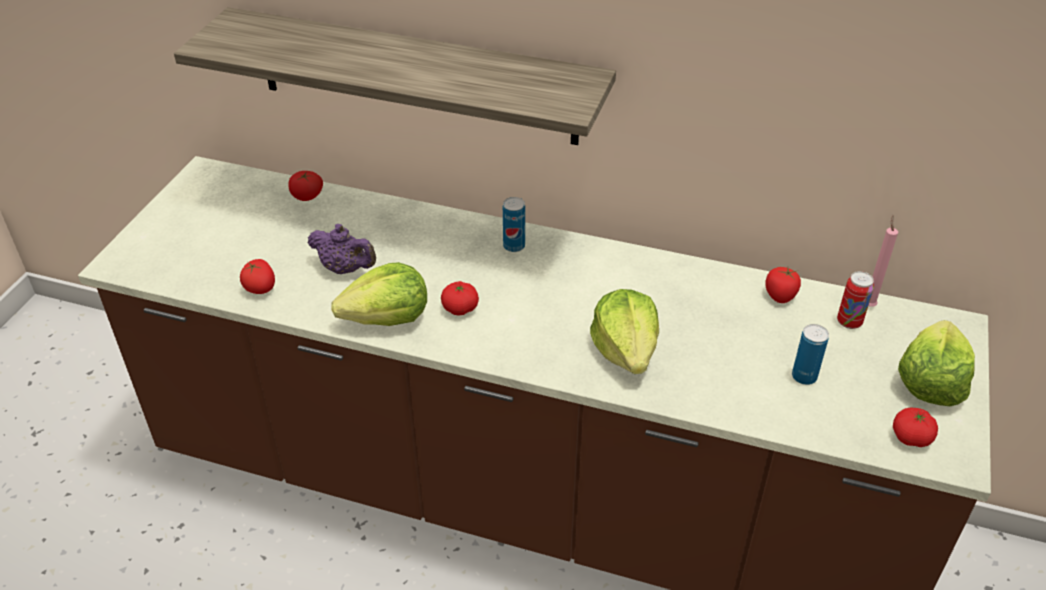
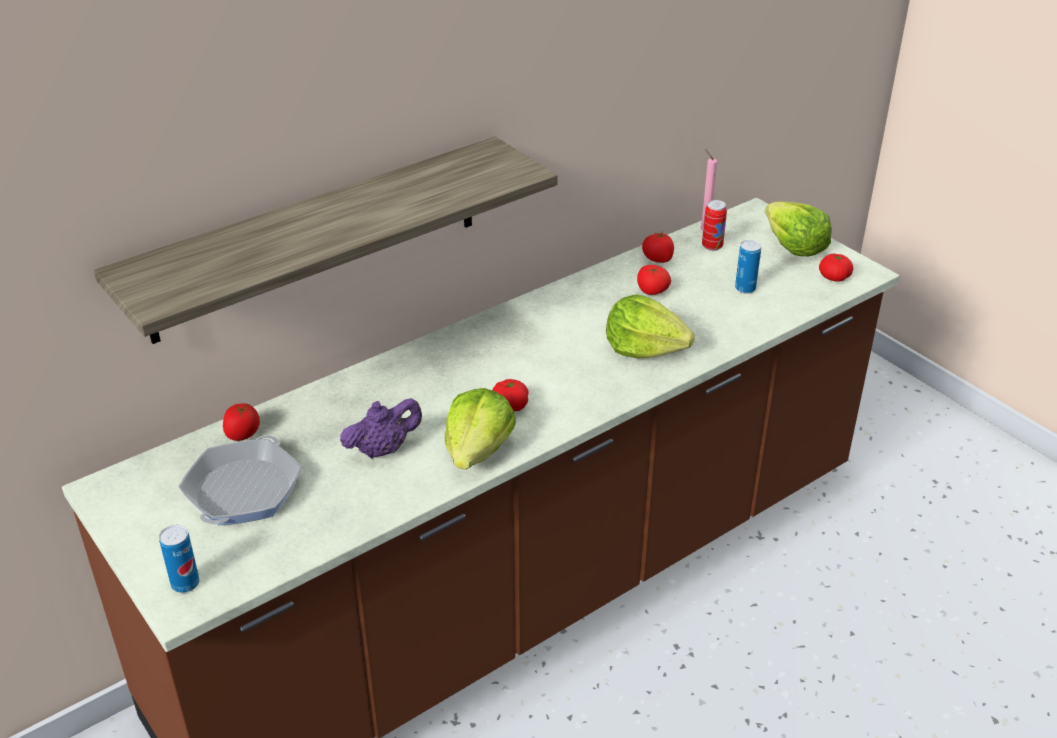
camera: 55 degrees left, 5 degrees down
tomato [240,259,275,294] -> tomato moved to [637,265,671,295]
can [503,197,525,252] -> can moved to [159,525,200,593]
none -> frying pan [178,435,302,525]

